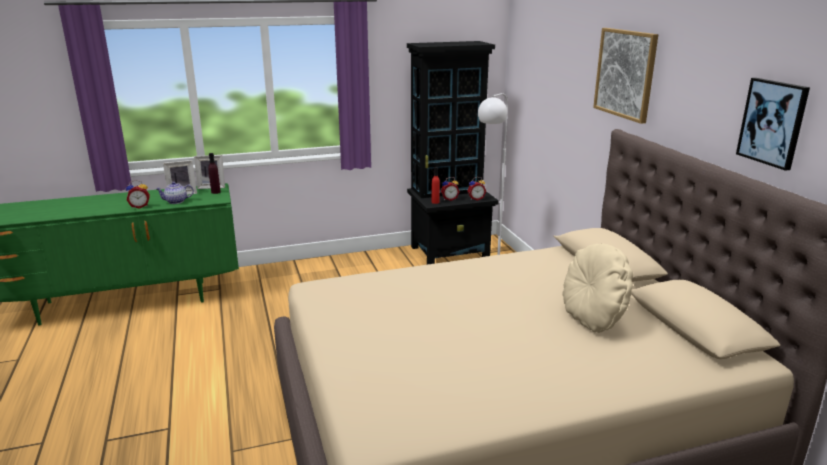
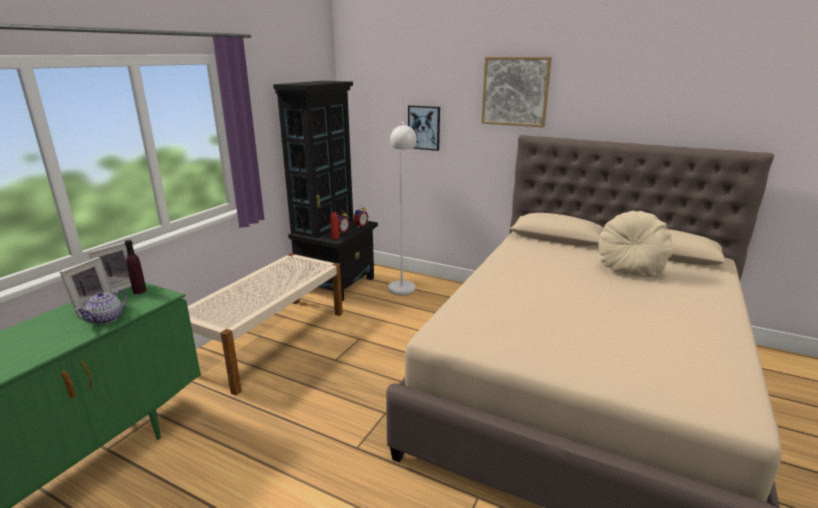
camera: 45 degrees left, 0 degrees up
alarm clock [126,180,150,209] -> none
picture [736,78,810,171] -> picture moved to [408,105,440,151]
none -> beige bench [188,253,343,396]

